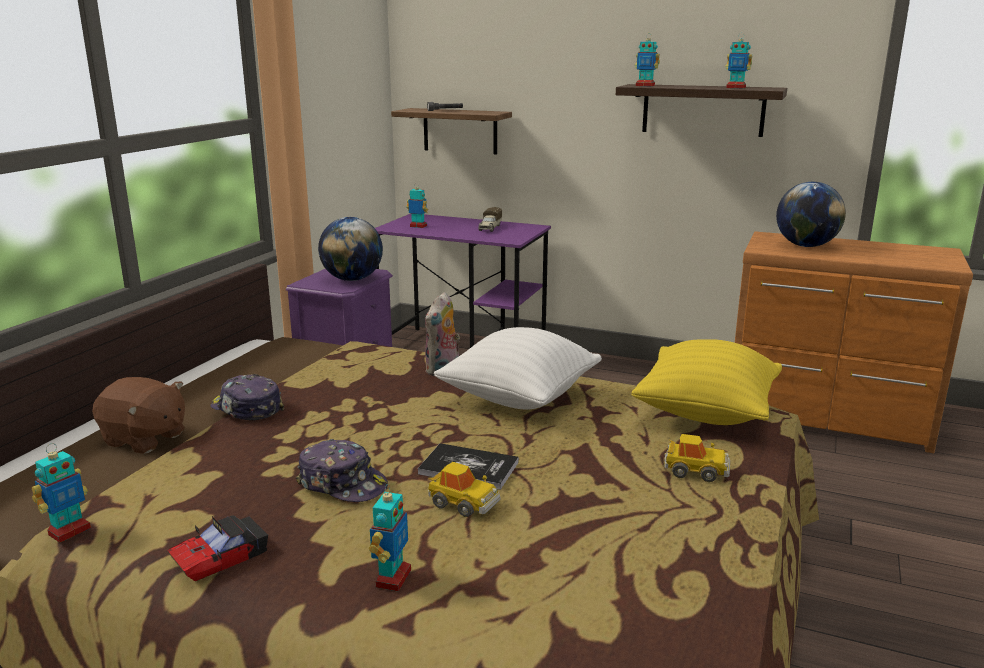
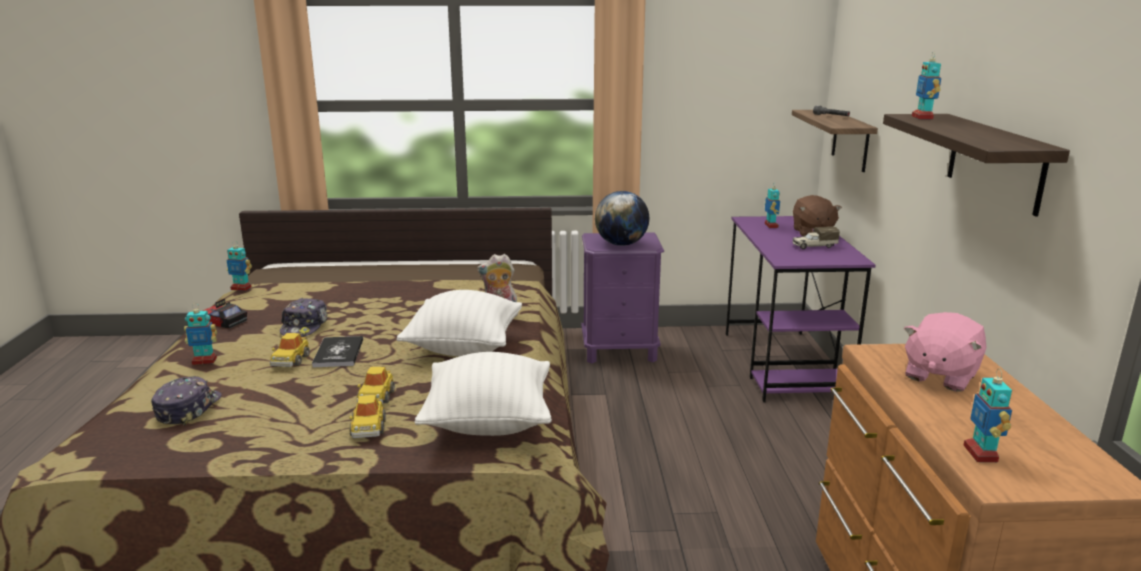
camera: 65 degrees right, 0 degrees up
brown plush toy [92,377,185,454] -> brown plush toy moved to [793,195,842,237]
cap [210,374,284,420] -> cap moved to [151,376,222,426]
yellow pillow [631,339,782,425] -> white pillow [415,352,552,436]
toy robot [726,33,752,88] -> toy robot moved to [964,369,1012,462]
globe [776,182,846,247] -> pink plush toy [904,312,987,392]
none -> toy car [357,367,395,404]

